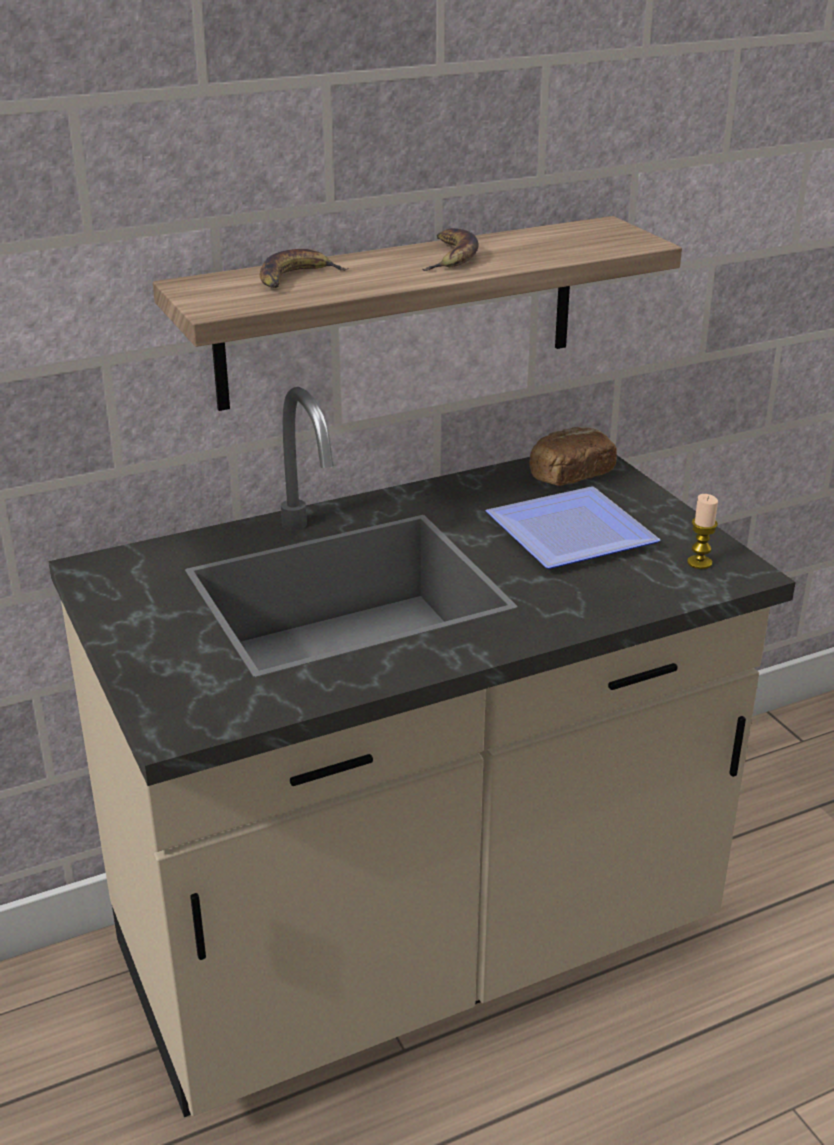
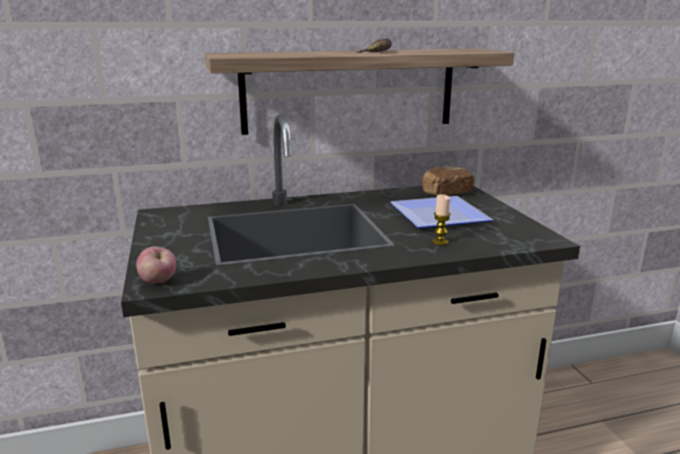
camera: 10 degrees right, 10 degrees down
banana [260,249,349,288] -> none
candle [687,494,718,569] -> candle moved to [432,194,451,245]
none -> apple [136,247,176,284]

